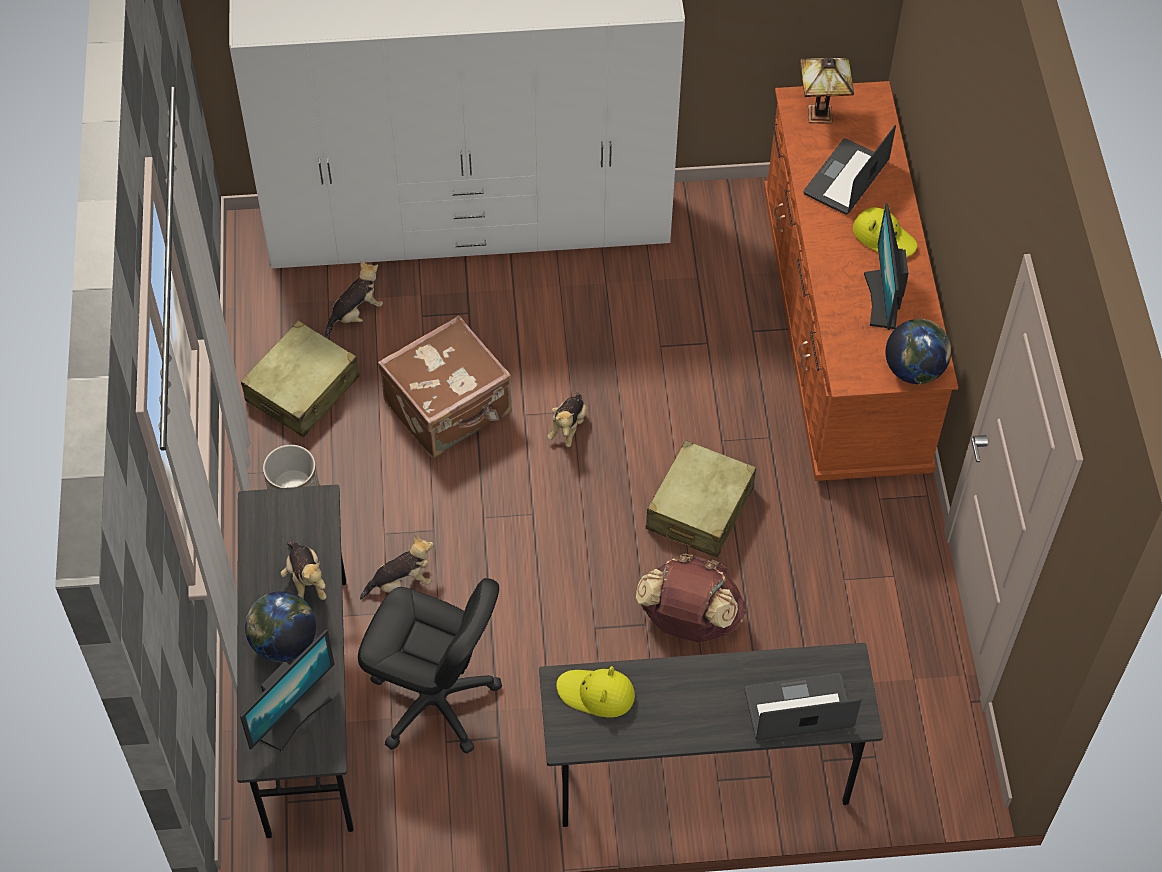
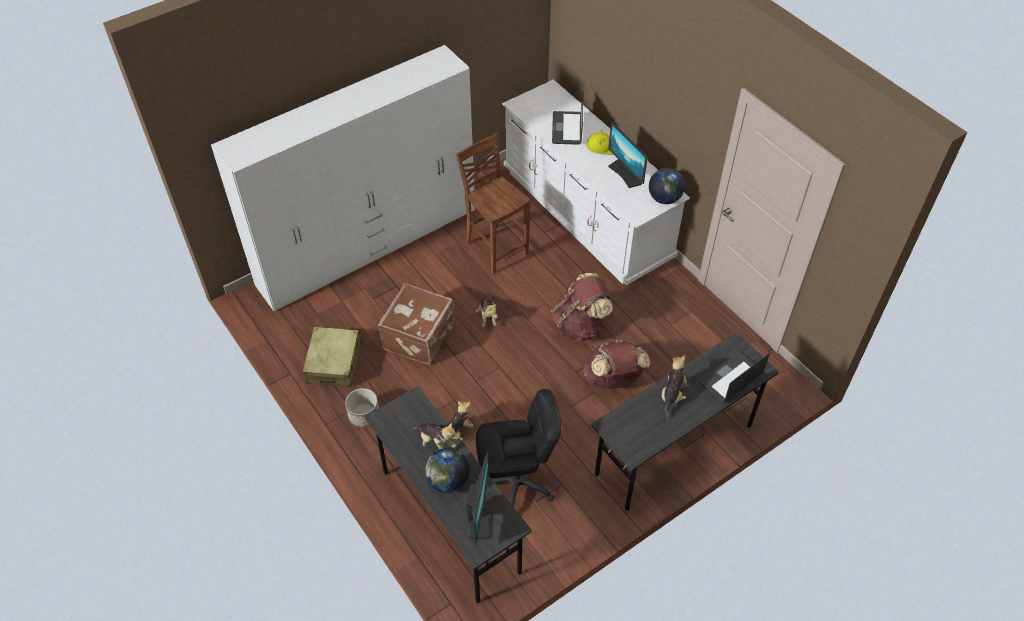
camera: 30 degrees left, 5 degrees down
plush toy [325,261,383,337] -> plush toy moved to [662,355,687,419]
yellow hat [556,666,635,718] -> none
beige suitcase [646,440,756,557] -> brown backpack [551,273,613,342]
brown dresser [764,81,958,481] -> white dresser [502,80,690,285]
table lamp [800,58,854,124] -> none
none -> brown chair [456,133,530,274]

